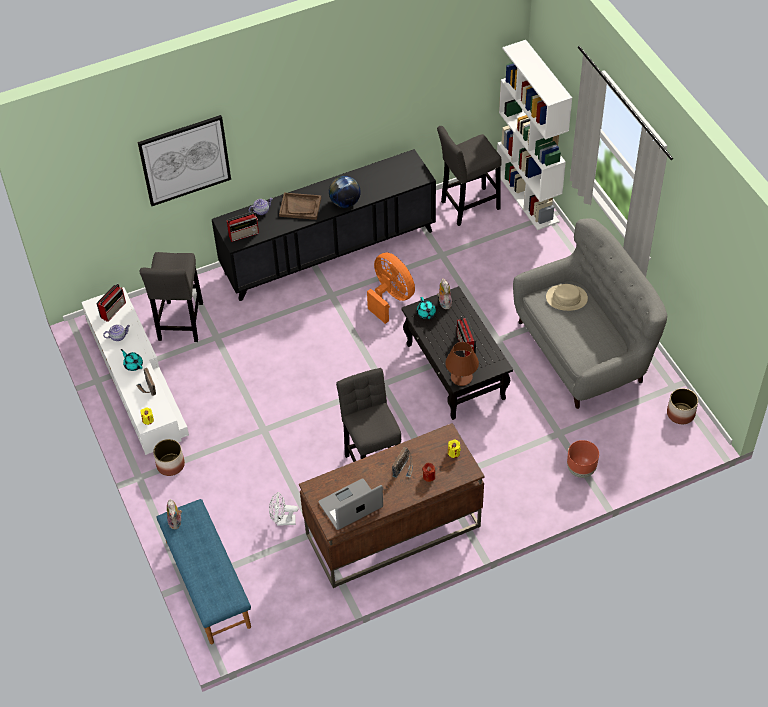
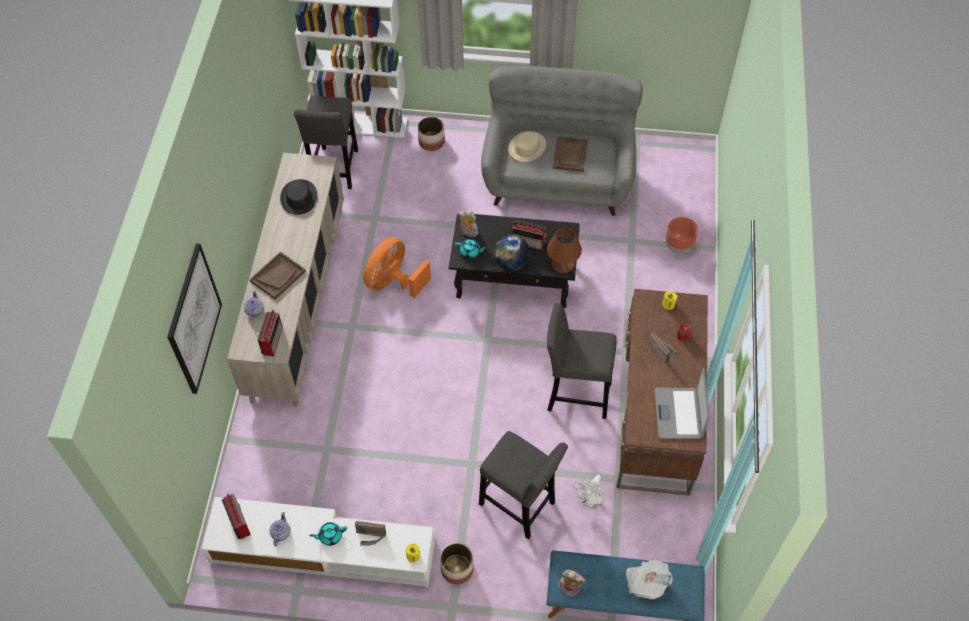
camera: 60 degrees left, 5 degrees up
grey stool [139,252,203,342] -> grey stool moved to [479,431,568,539]
black cabinet [212,149,436,301] -> beige cabinet [227,153,344,407]
globe [329,176,361,208] -> globe moved to [494,235,530,271]
orange fan [367,252,415,324] -> orange fan turned 45 degrees counterclockwise [363,237,431,298]
planter [667,388,698,424] -> planter moved to [418,117,445,151]
none -> black hat [280,179,317,215]
none -> brown tray [552,136,588,172]
none -> newspaper [626,559,673,599]

